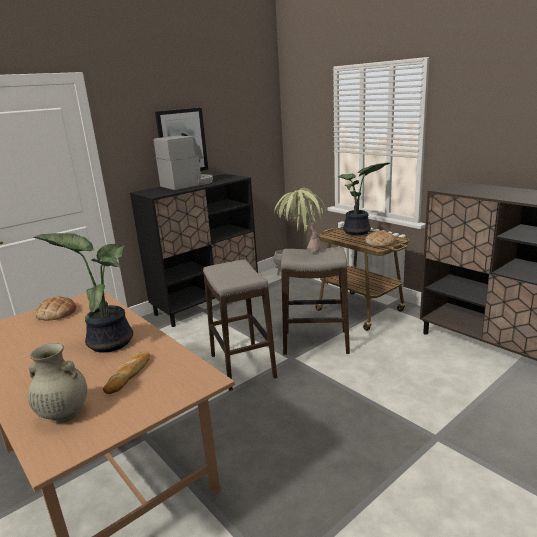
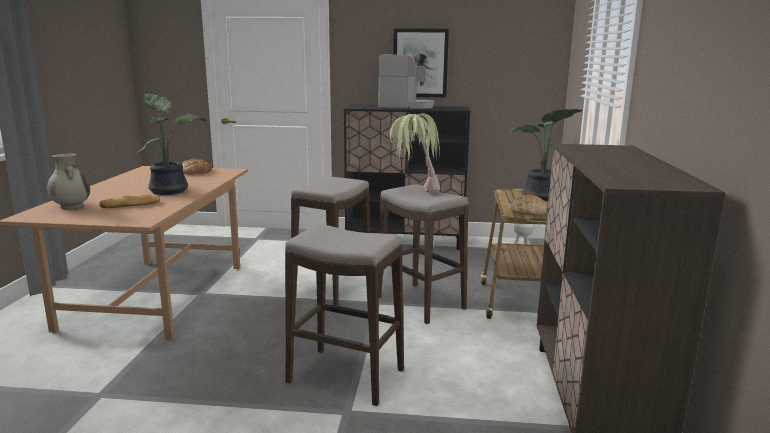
camera: 45 degrees right, 5 degrees down
none -> stool [285,224,404,406]

